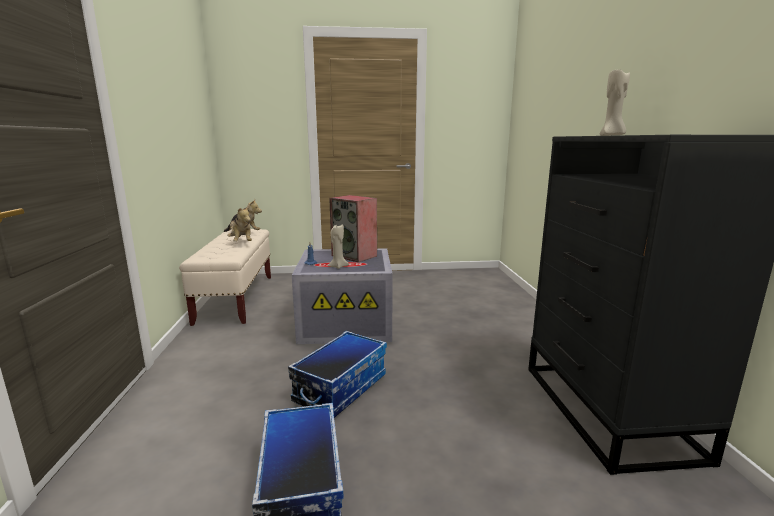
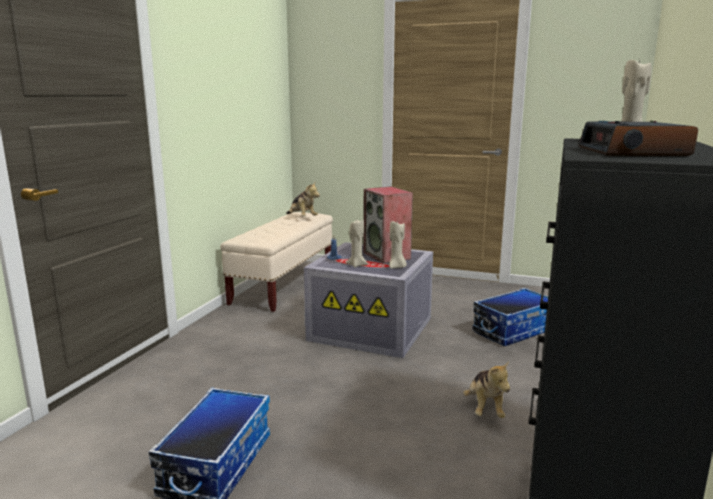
camera: 25 degrees right, 0 degrees up
plush toy [227,206,252,242] -> plush toy moved to [463,361,510,418]
storage box [288,331,387,418] -> storage box moved to [473,288,548,346]
none -> beige candle [389,219,407,269]
none -> alarm clock [579,121,698,156]

